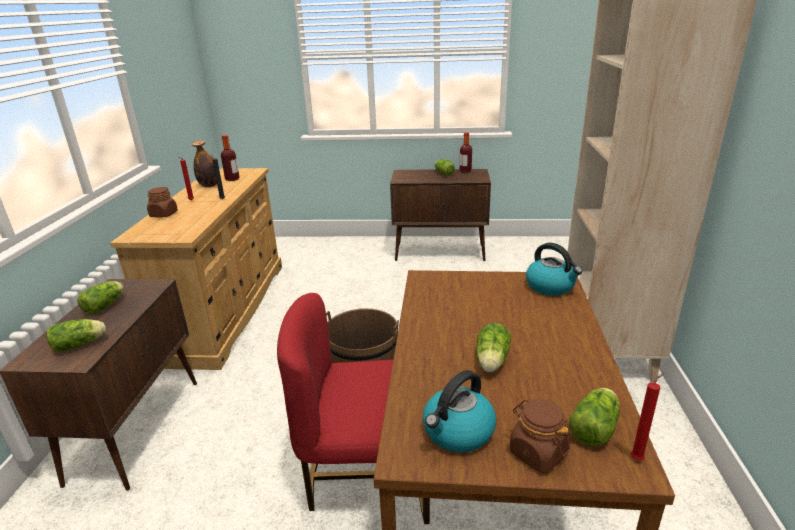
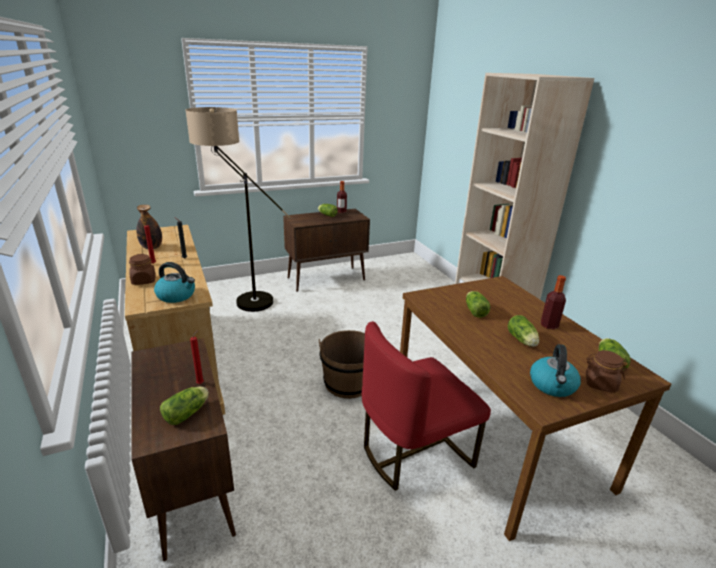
camera: 30 degrees left, 0 degrees up
lettuce [77,281,124,314] -> lettuce moved to [466,291,490,318]
bottle [221,135,239,181] -> bottle moved to [541,275,566,330]
kettle [526,243,582,296] -> kettle moved to [154,262,195,303]
red candle [631,373,664,460] -> red candle moved to [190,330,204,384]
none -> floor lamp [186,107,291,312]

